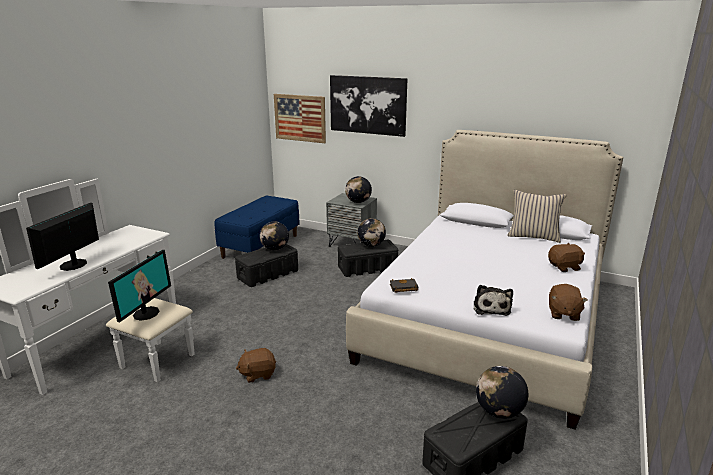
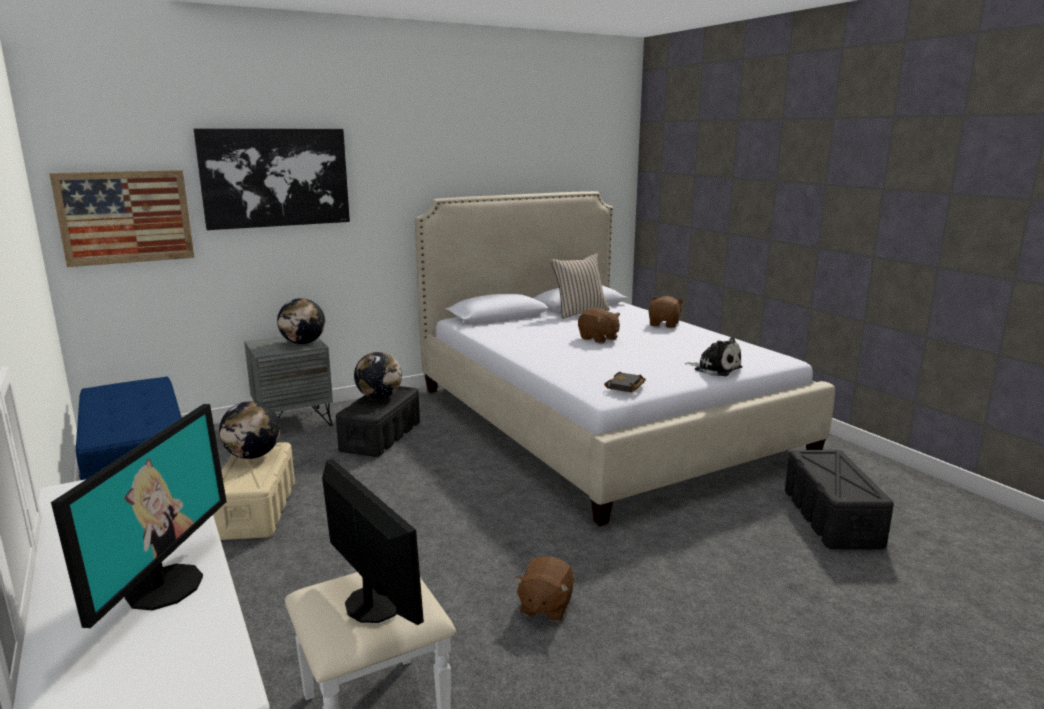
camera: 55 degrees left, 5 degrees down
monitor [26,203,99,271] -> monitor turned 135 degrees counterclockwise [51,404,227,628]
black storage box [235,244,298,287] -> beige storage box [213,442,295,540]
globe [476,366,528,419] -> none
brown plush toy [549,284,588,321] -> brown plush toy moved to [578,308,620,343]

